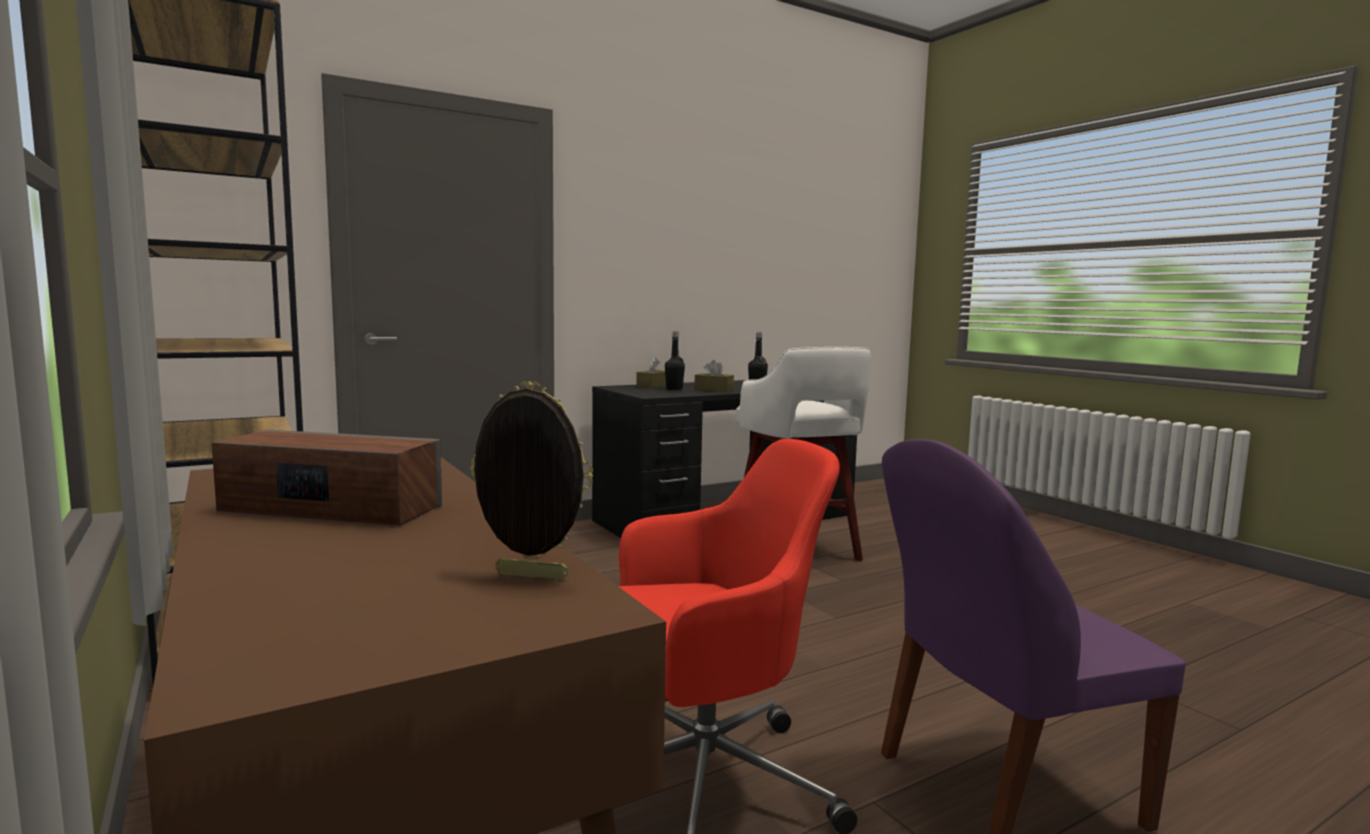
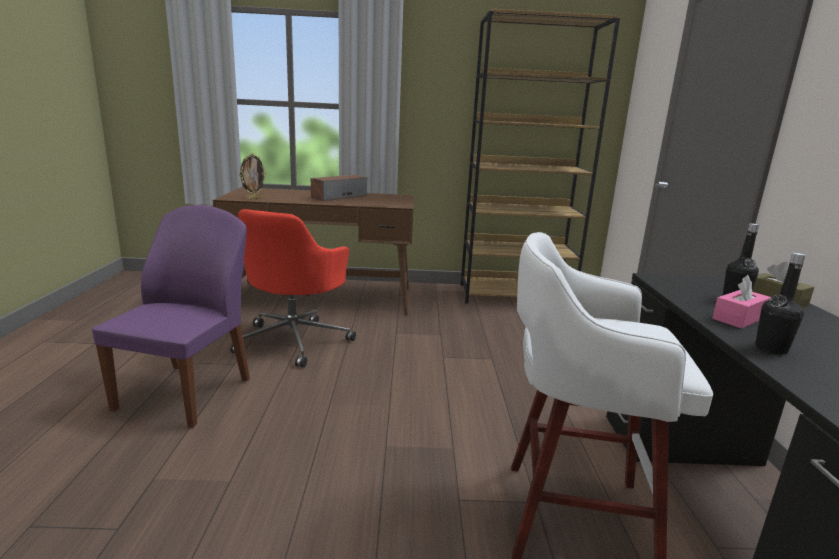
camera: 120 degrees right, 10 degrees up
brown tissue box [694,360,734,392] -> pink tissue box [712,275,771,329]

